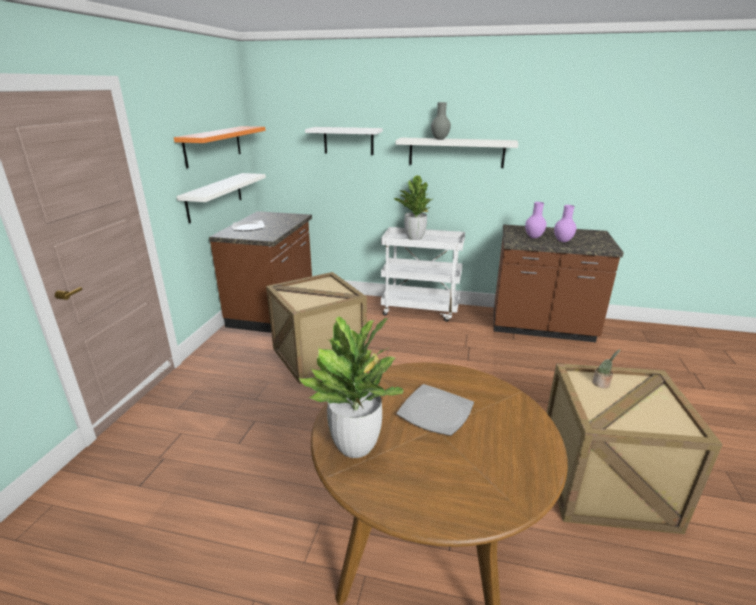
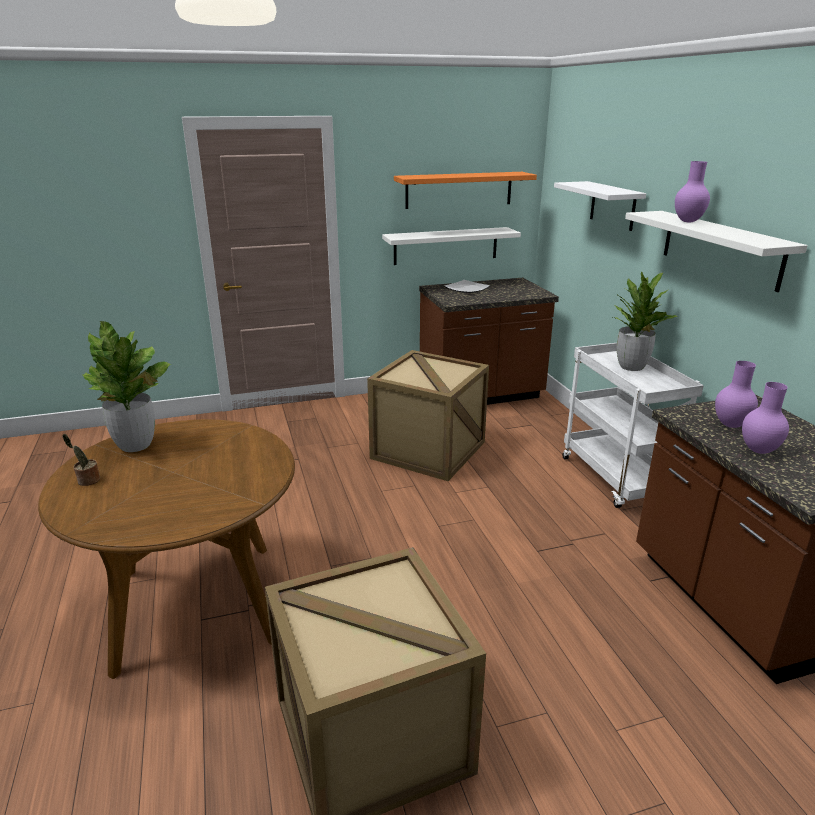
camera: 60 degrees right, 0 degrees up
plate [397,384,474,436] -> none
grey vase [431,102,451,140] -> purple vase [675,161,710,222]
potted plant [592,349,621,388] -> potted plant moved to [62,434,100,486]

